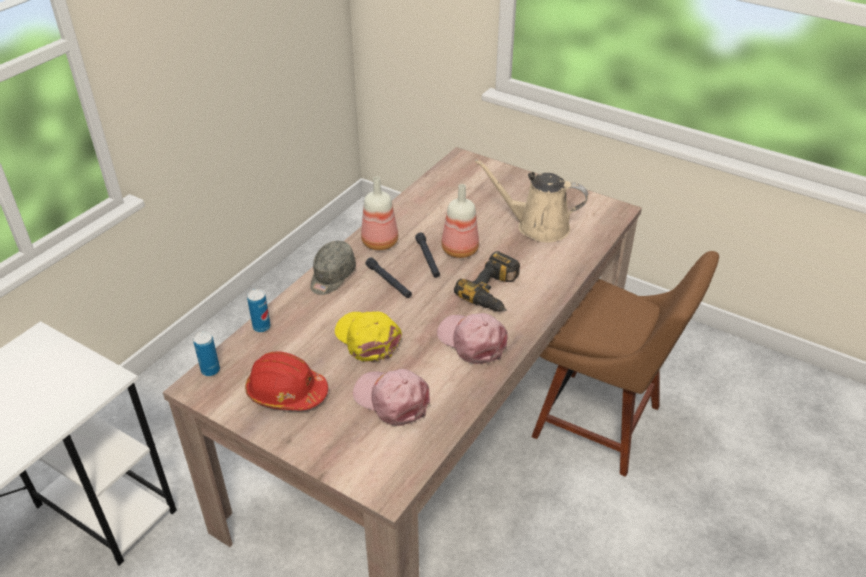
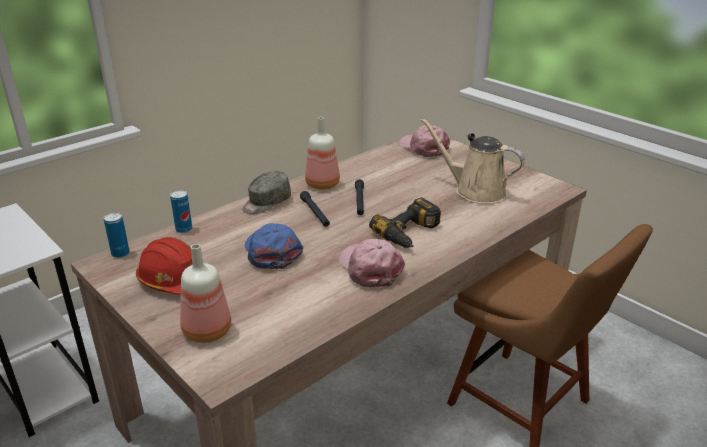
camera: 15 degrees right, 10 degrees down
yellow cap [335,311,402,362] -> blue cap [245,223,303,269]
pink cap [353,369,430,426] -> pink cap moved to [399,125,450,157]
bottle [441,184,479,258] -> bottle moved to [180,244,231,343]

